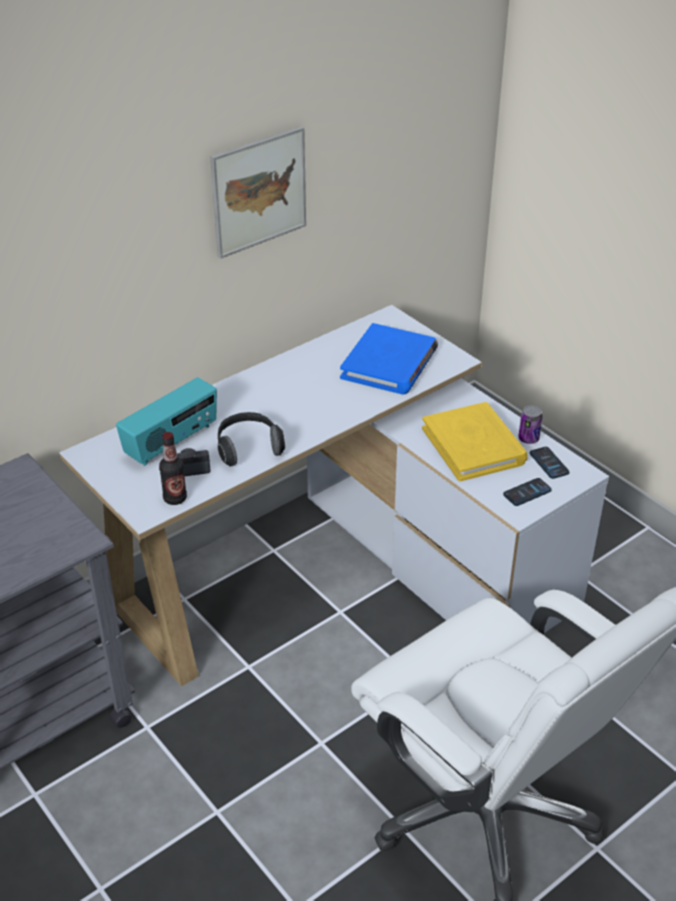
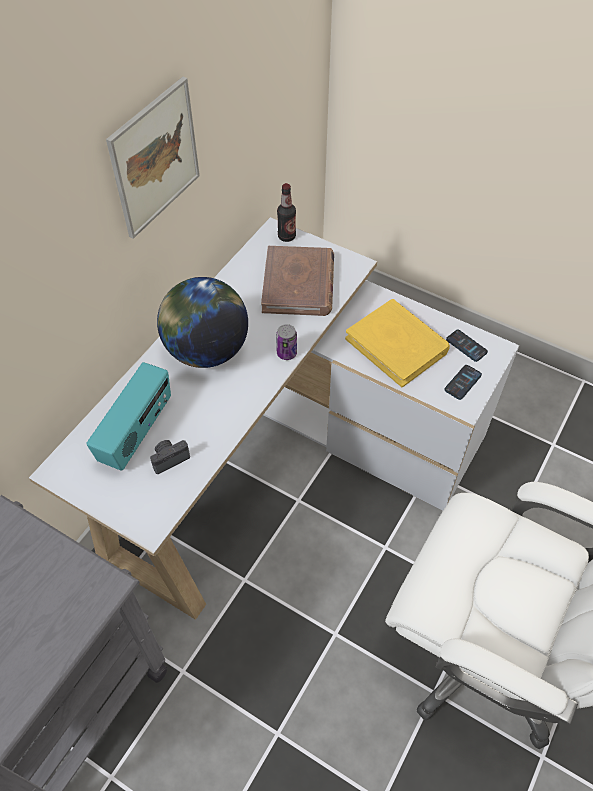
camera: 20 degrees left, 15 degrees up
bottle [159,432,187,505] -> bottle moved to [277,183,296,242]
headphones [217,412,285,467] -> none
blue book [340,323,438,394] -> brown book [261,246,334,316]
can [518,406,542,444] -> can moved to [276,324,297,360]
none -> globe [157,277,248,368]

